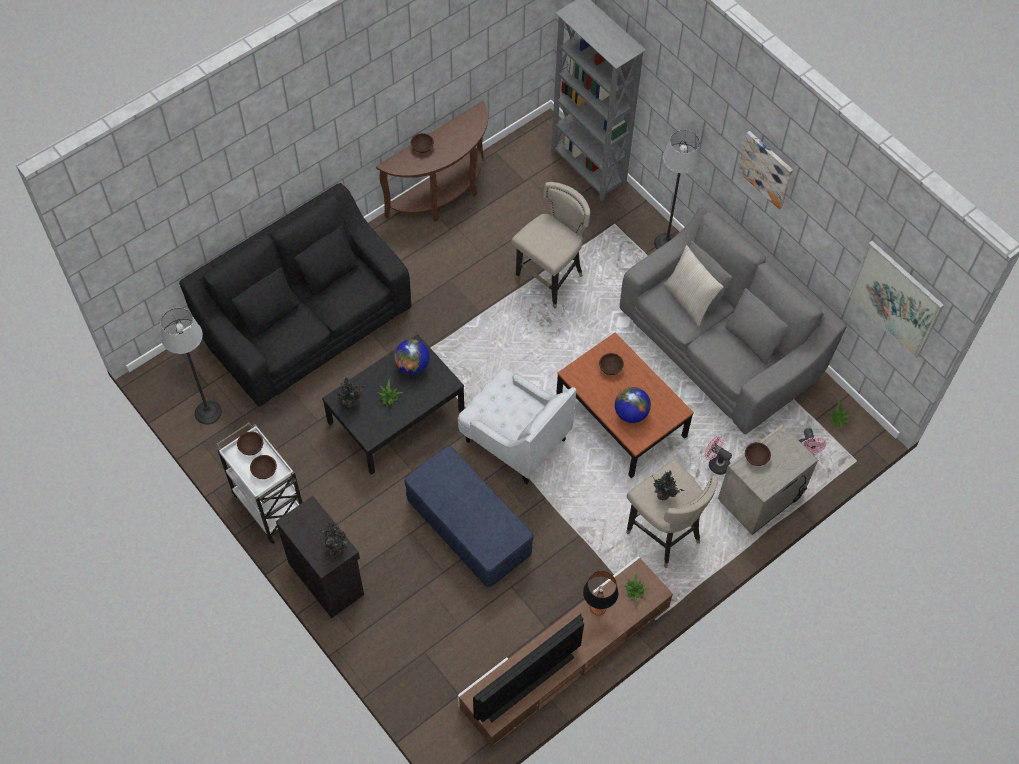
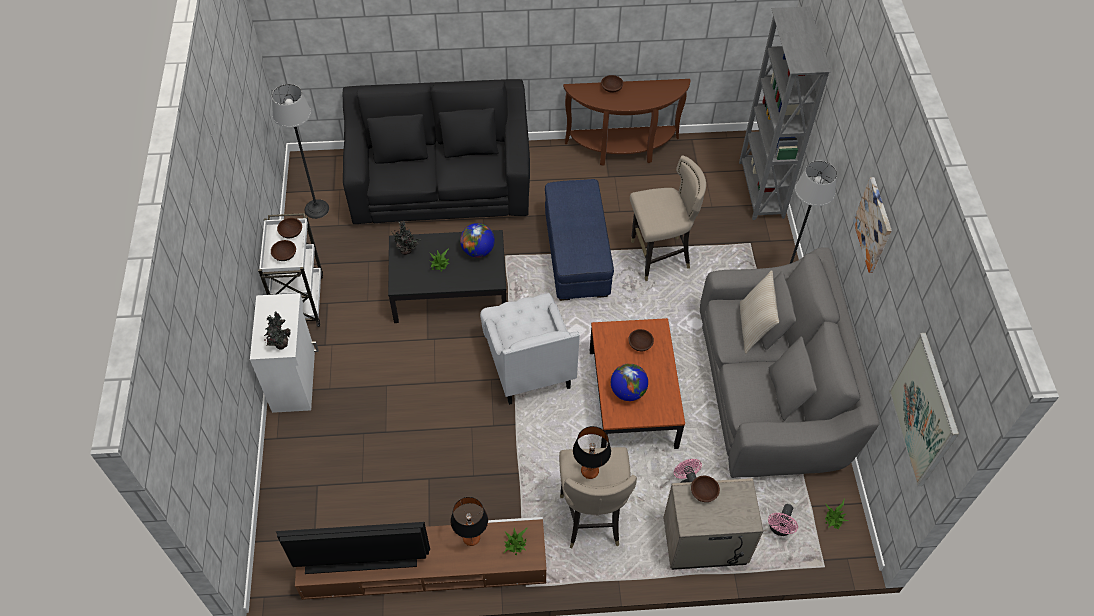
camera: 35 degrees right, 5 degrees down
black cabinet [276,496,364,618] -> white cabinet [250,293,319,413]
blue ottoman [404,446,534,587] -> blue ottoman moved to [545,179,614,301]
potted plant [653,470,685,500] -> table lamp [573,426,611,479]

